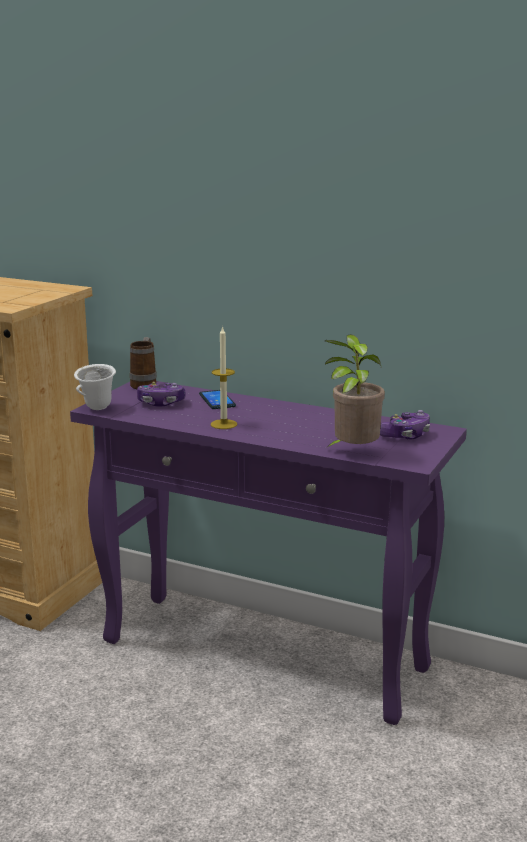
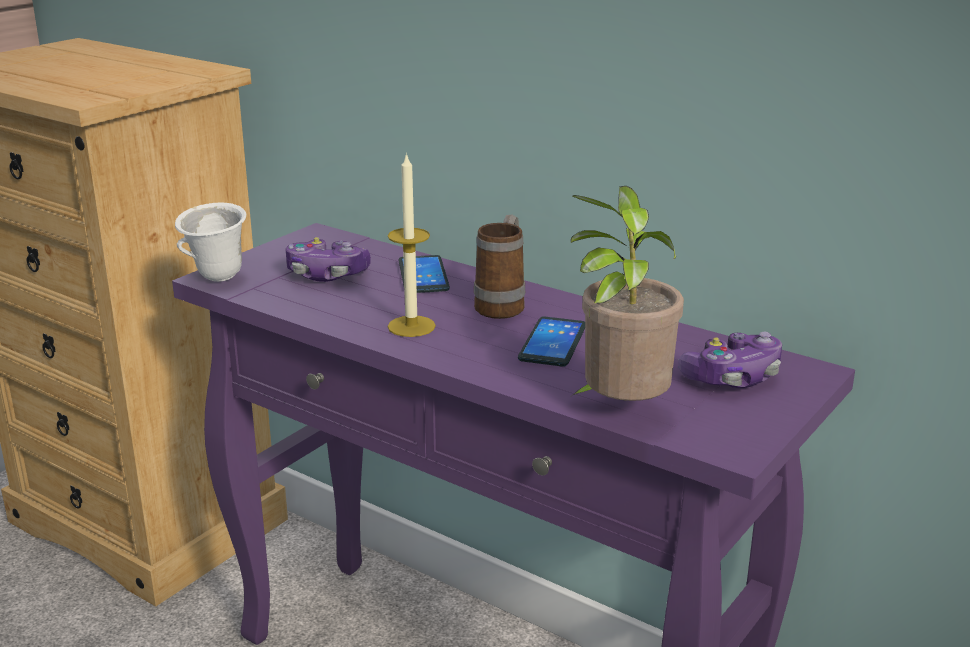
camera: 10 degrees right, 5 degrees up
mug [130,337,157,389] -> mug moved to [474,215,525,319]
none -> phone [518,317,585,366]

